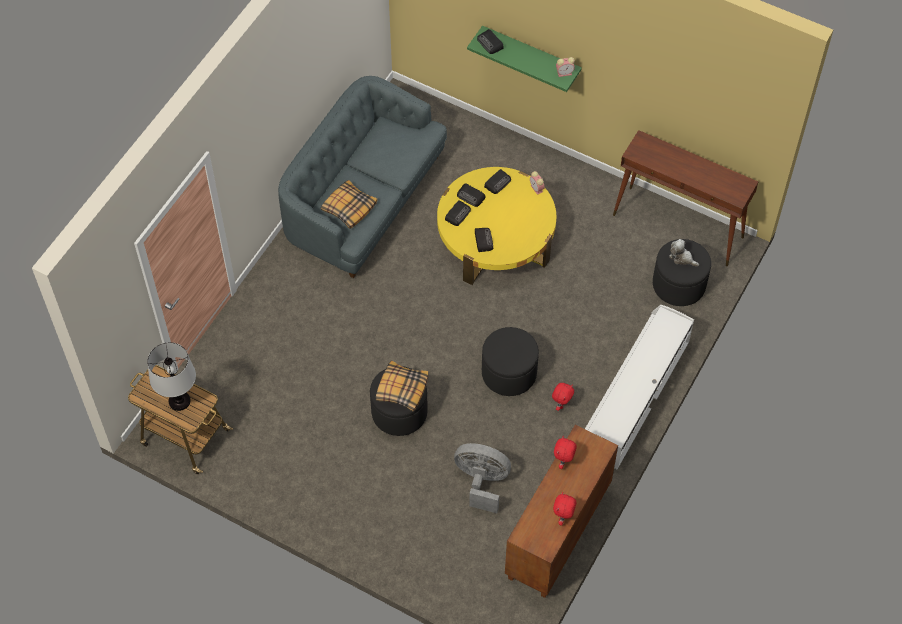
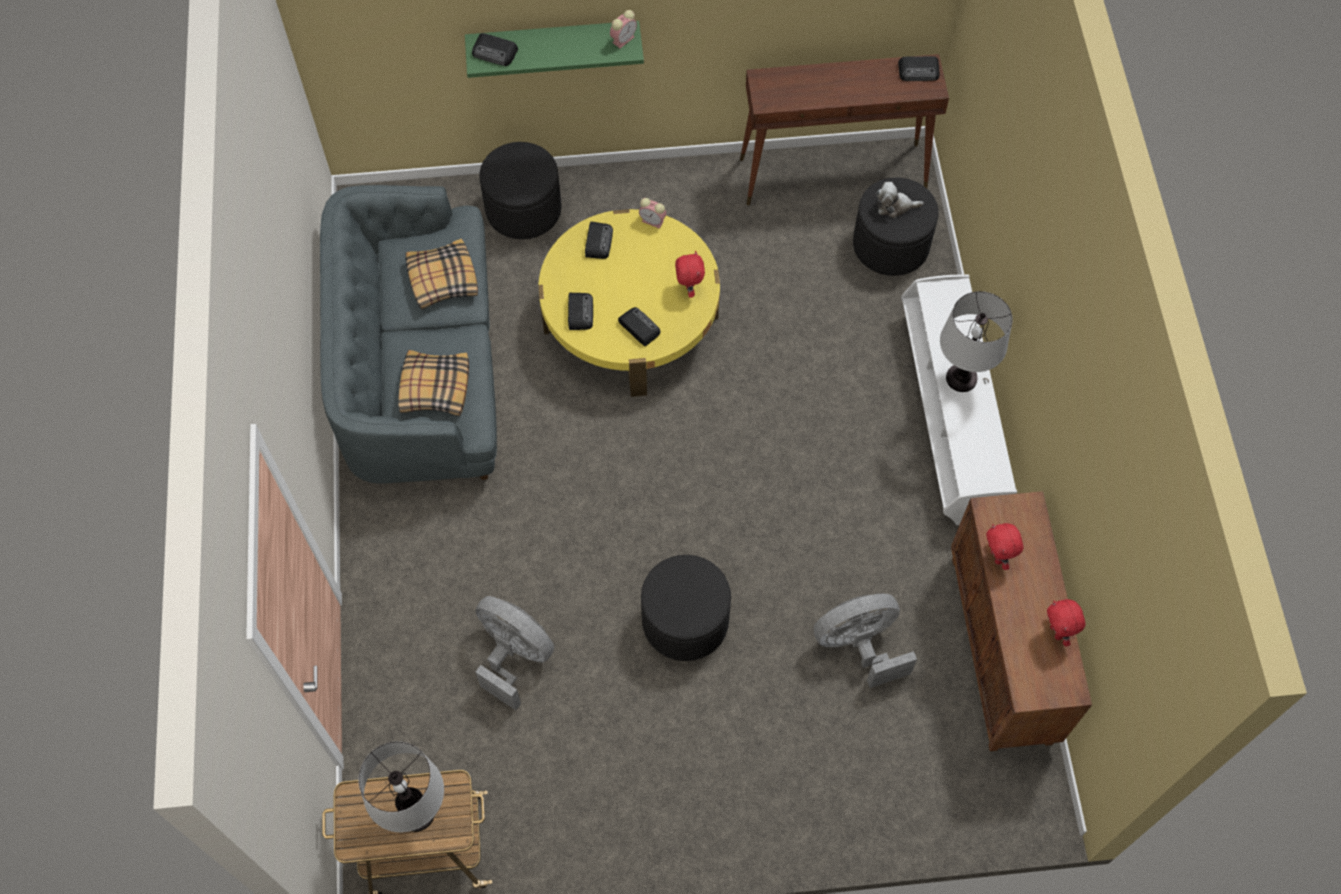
camera: 35 degrees left, 5 degrees up
pillow [376,361,428,412] -> pillow moved to [405,239,478,310]
radio [457,184,486,207] -> radio moved to [898,56,940,81]
black ottoman [482,327,539,396] -> black ottoman moved to [479,142,562,239]
red plush toy [552,383,574,411] -> red plush toy moved to [675,251,705,298]
none -> grey fan [475,596,554,710]
none -> table lamp [940,291,1013,392]

